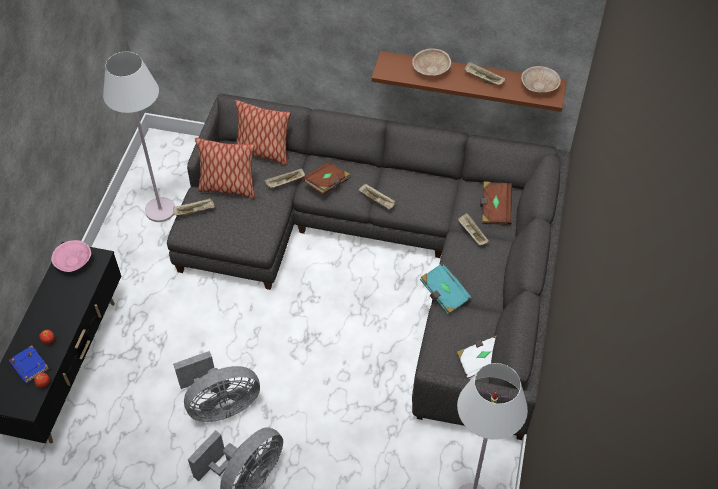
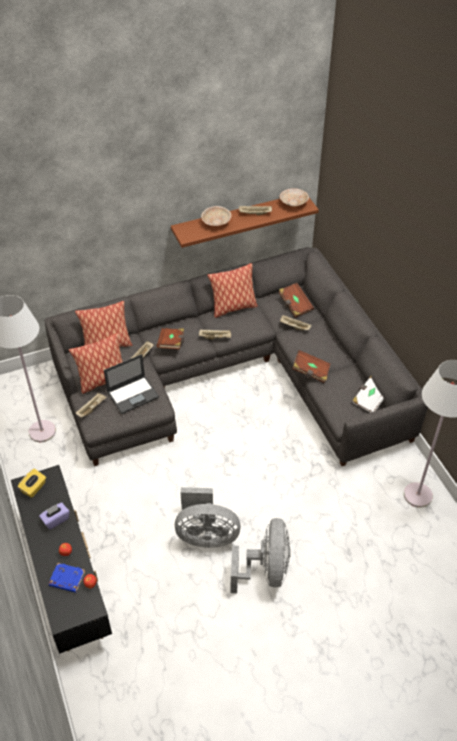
camera: 35 degrees left, 5 degrees down
pink bowl [51,240,91,272] -> yellow tissue box [17,469,46,498]
grey fan [173,351,260,422] -> grey fan turned 60 degrees clockwise [175,487,241,548]
turquoise book [420,262,471,315] -> brown book [292,350,331,383]
none -> purple tissue box [39,502,70,529]
none -> laptop [104,354,159,414]
none -> pillow [208,263,258,318]

